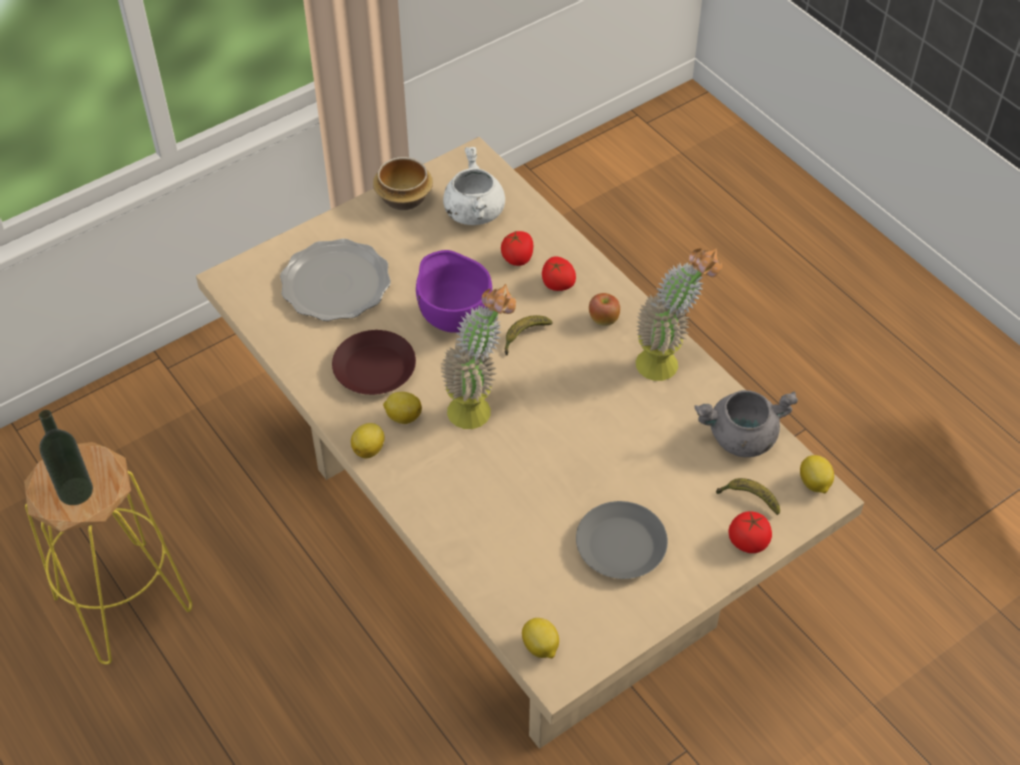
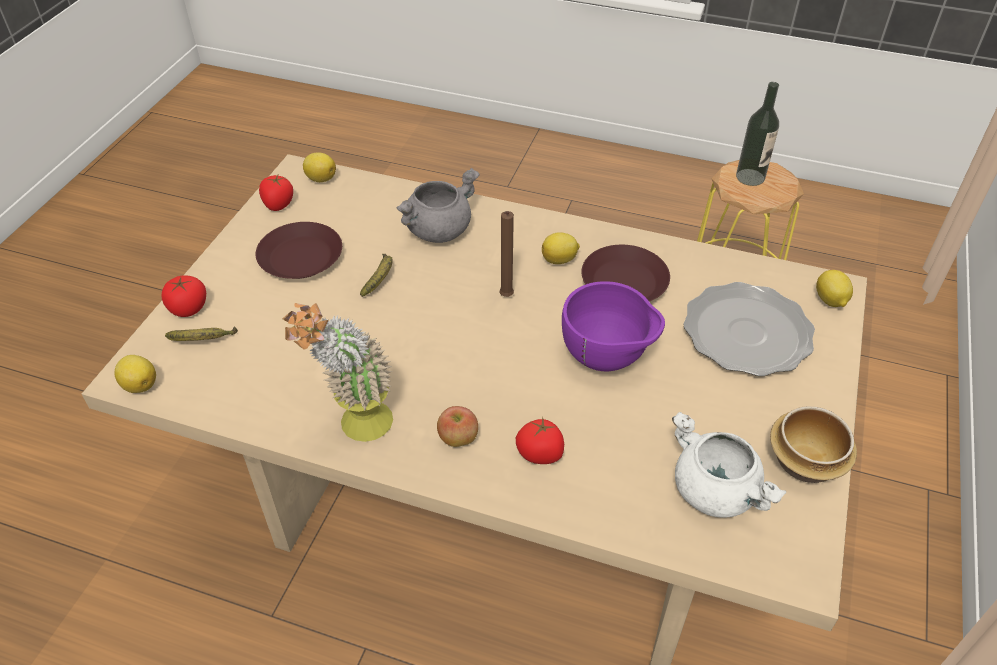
camera: 145 degrees right, 5 degrees down
lemon [351,423,384,459] -> lemon moved to [816,270,853,307]
potted plant [440,284,516,429] -> brown candle [500,211,514,297]
tomato [501,231,533,266] -> tomato moved to [259,175,293,211]
banana [505,315,553,355] -> banana moved to [360,254,392,296]
grey plate [576,501,668,579] -> brown plate [256,222,342,279]
grey cooking pot [694,390,798,457] -> grey cooking pot moved to [396,168,480,243]

